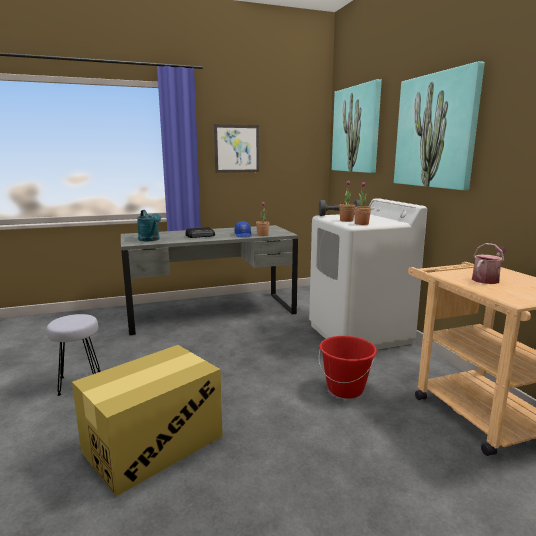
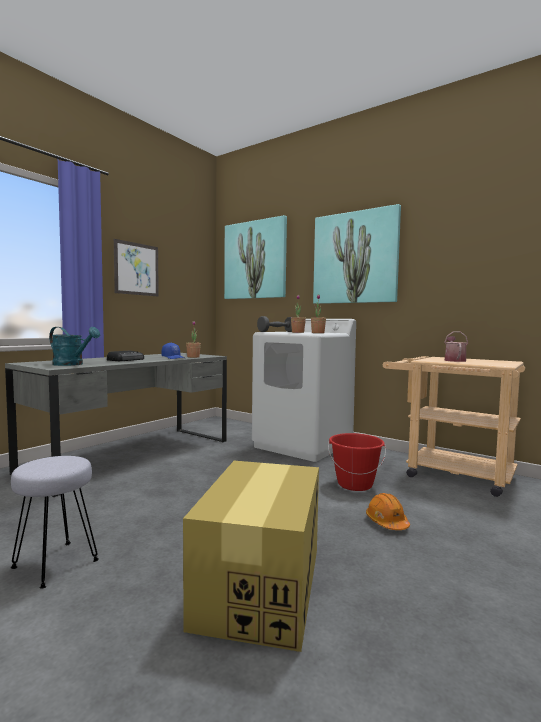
camera: 35 degrees left, 10 degrees down
none -> orange hard hat [366,493,410,530]

